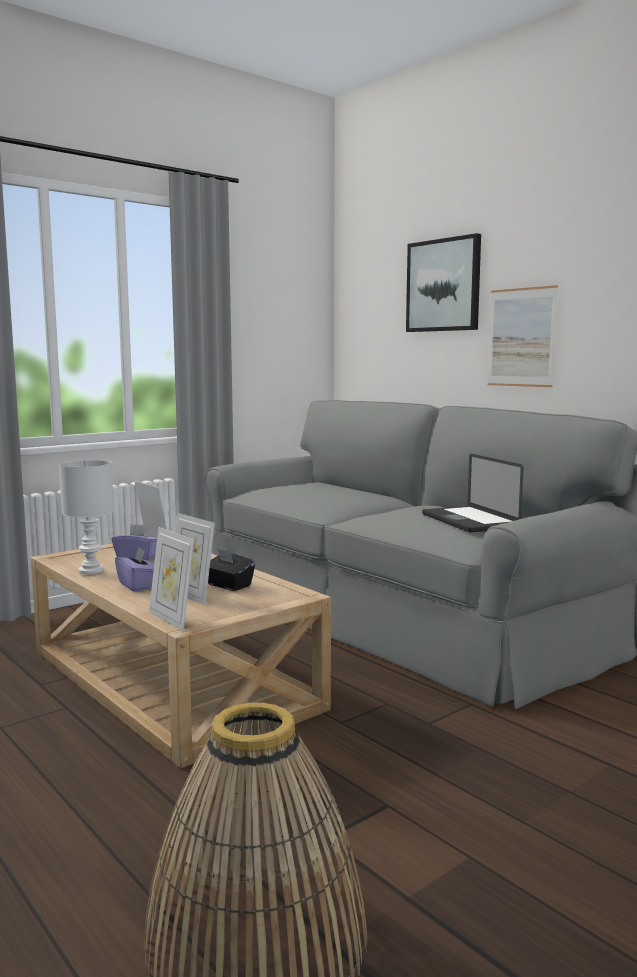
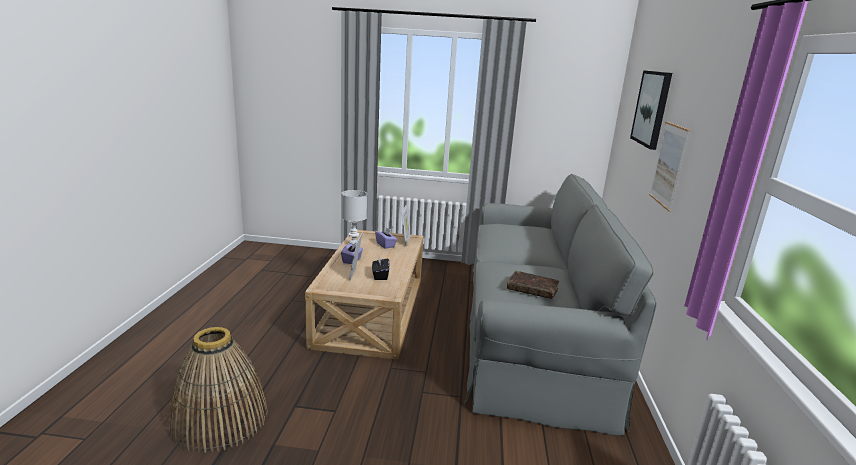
camera: 45 degrees right, 10 degrees up
picture frame [149,527,194,631] -> none
laptop [422,454,523,533] -> brown book [507,271,559,299]

